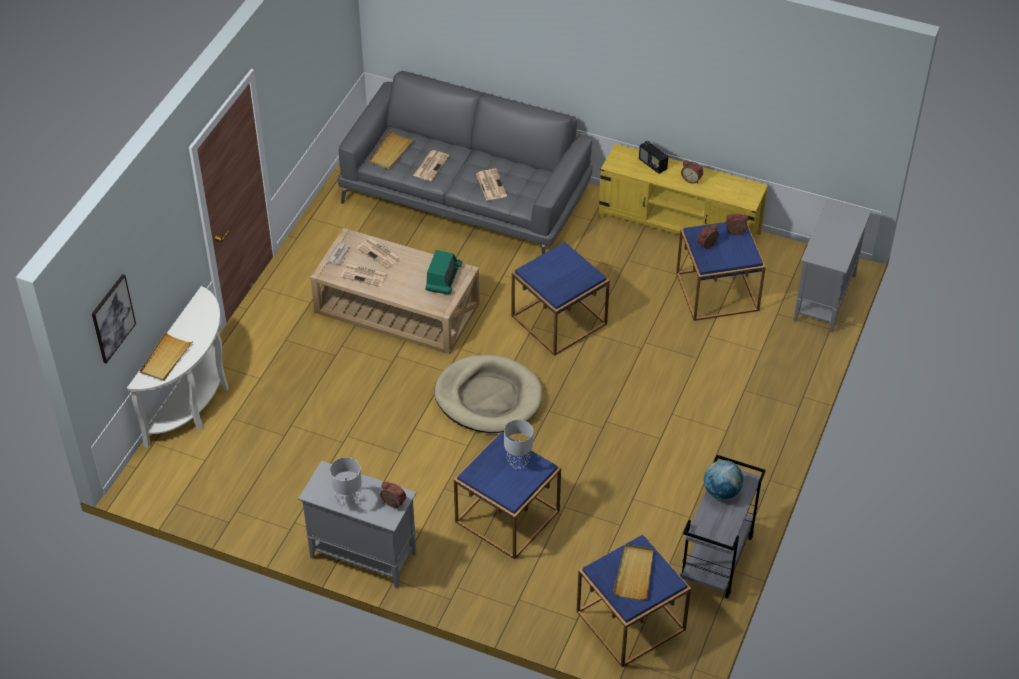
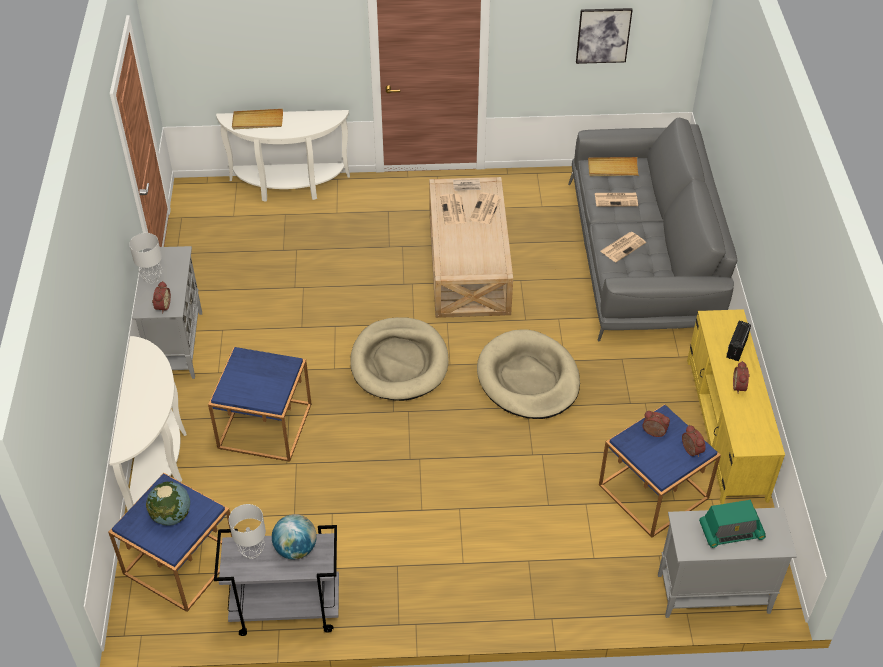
camera: 65 degrees right, 0 degrees up
picture [92,274,136,364] -> picture moved to [576,8,632,64]
radio [426,250,462,294] -> radio moved to [699,500,766,548]
grey table lamp [504,420,533,469] -> grey table lamp moved to [229,504,266,559]
blue side table [512,242,610,355] -> beige dog bed [477,330,580,419]
beige tray [613,544,654,600] -> globe [146,481,190,526]
none -> white console table [109,336,187,511]

